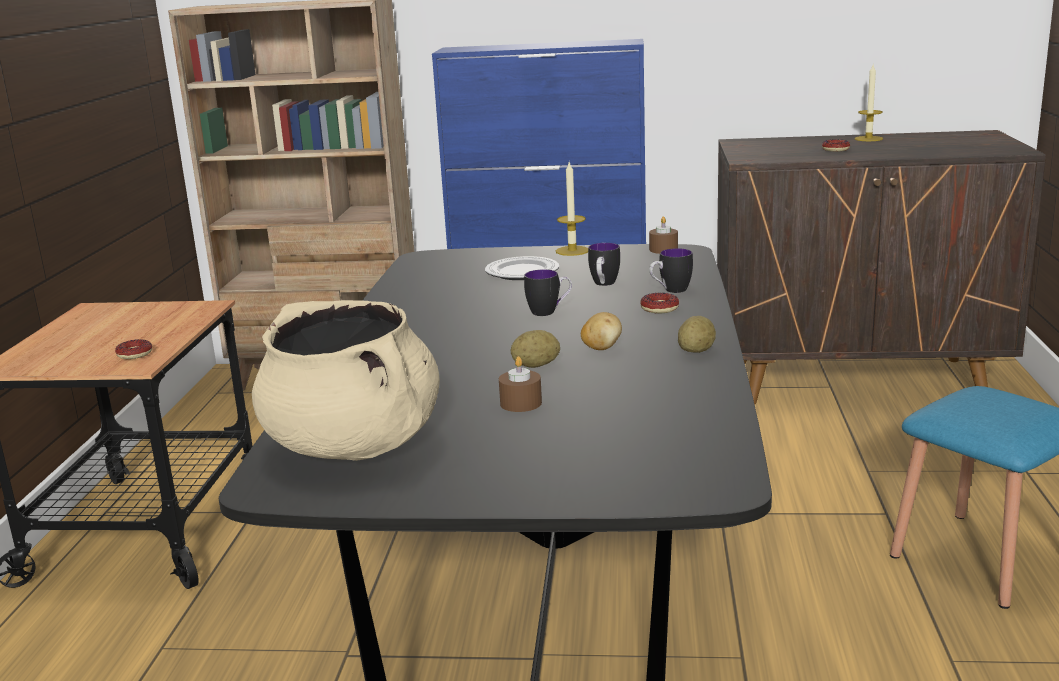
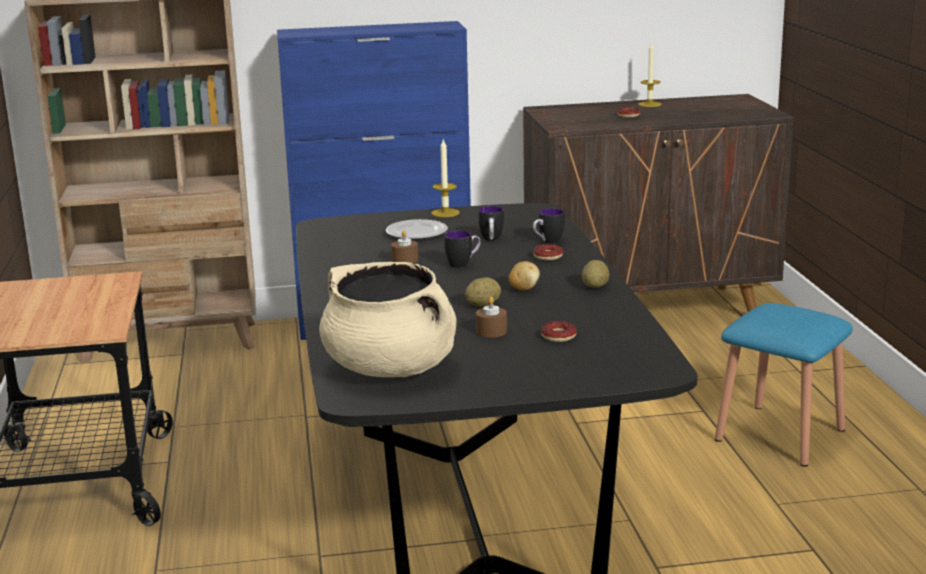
camera: 15 degrees left, 0 degrees up
donut [115,339,152,359] -> donut moved to [541,321,577,342]
brown candle [649,216,678,254] -> brown candle moved to [391,230,418,263]

